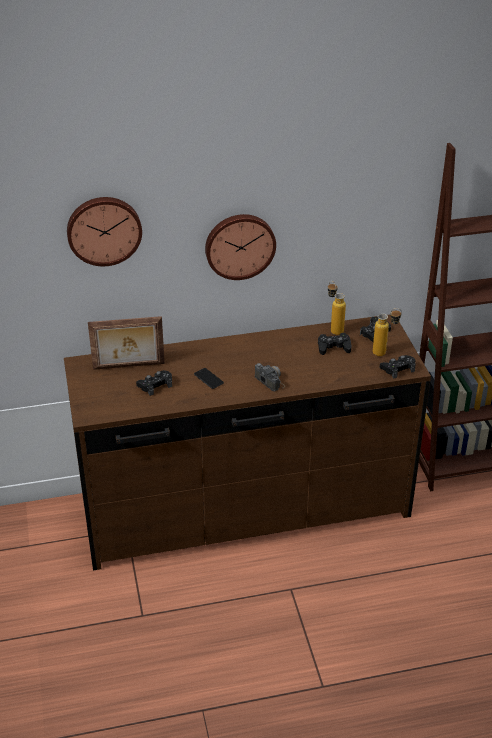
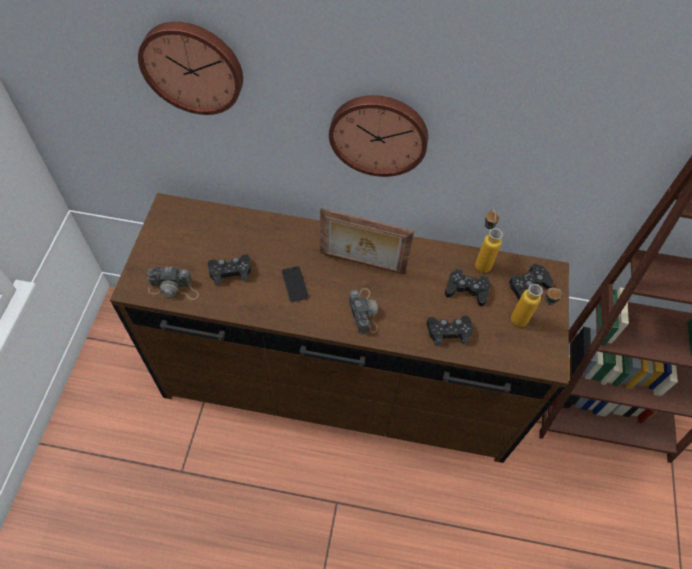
camera: 20 degrees right, 20 degrees up
picture frame [88,316,165,370] -> picture frame moved to [320,208,414,274]
black game controller [380,355,416,379] -> black game controller moved to [427,316,473,346]
none -> camera [147,266,199,300]

